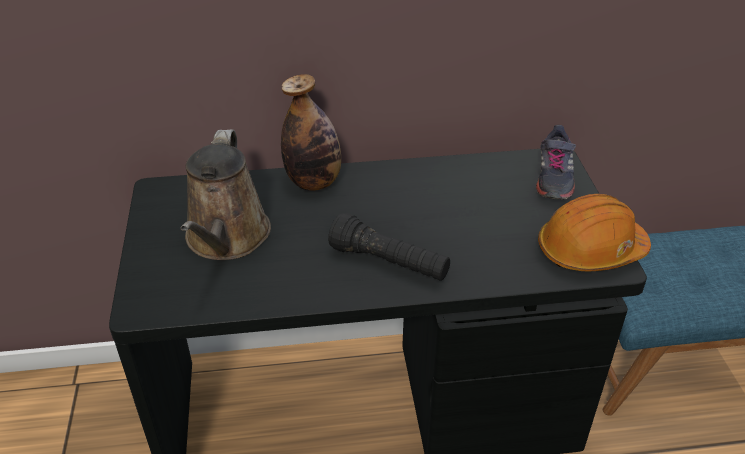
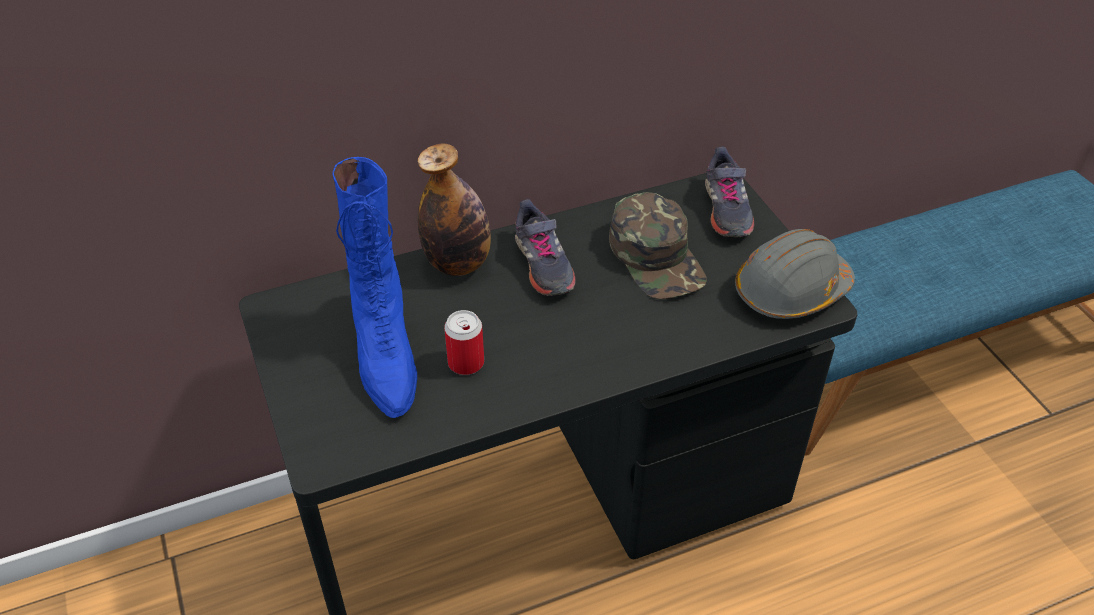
camera: 15 degrees left, 5 degrees up
brown watering can [181,129,271,260] -> blue boot [332,157,417,418]
black flashlight [328,213,450,281] -> none
orange hard hat [538,194,651,271] -> grey hard hat [735,229,855,319]
none -> can [444,310,484,375]
none -> grey shoe [515,199,575,296]
none -> green cap [609,192,707,299]

